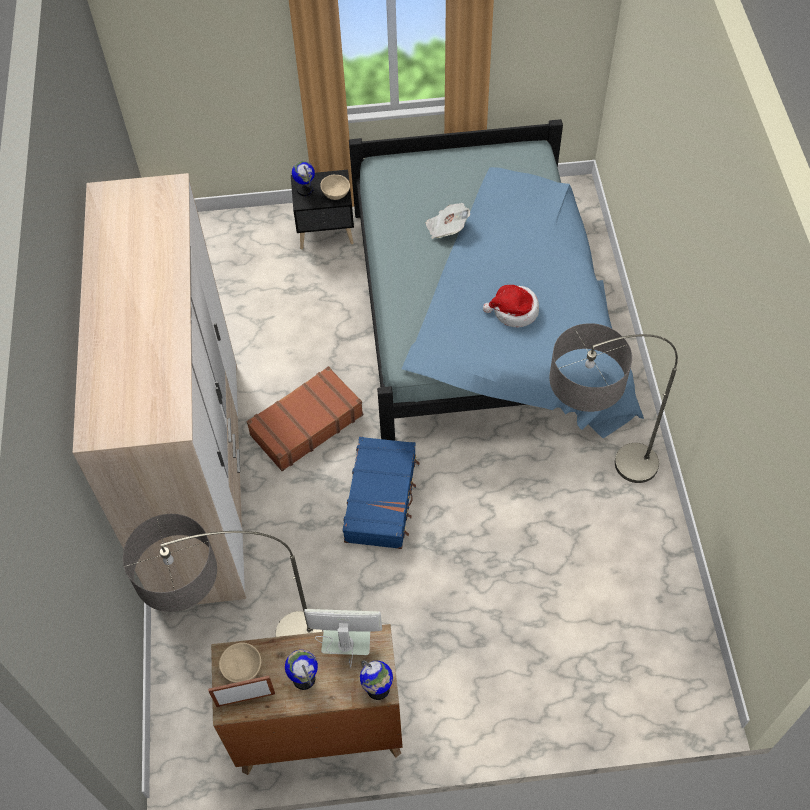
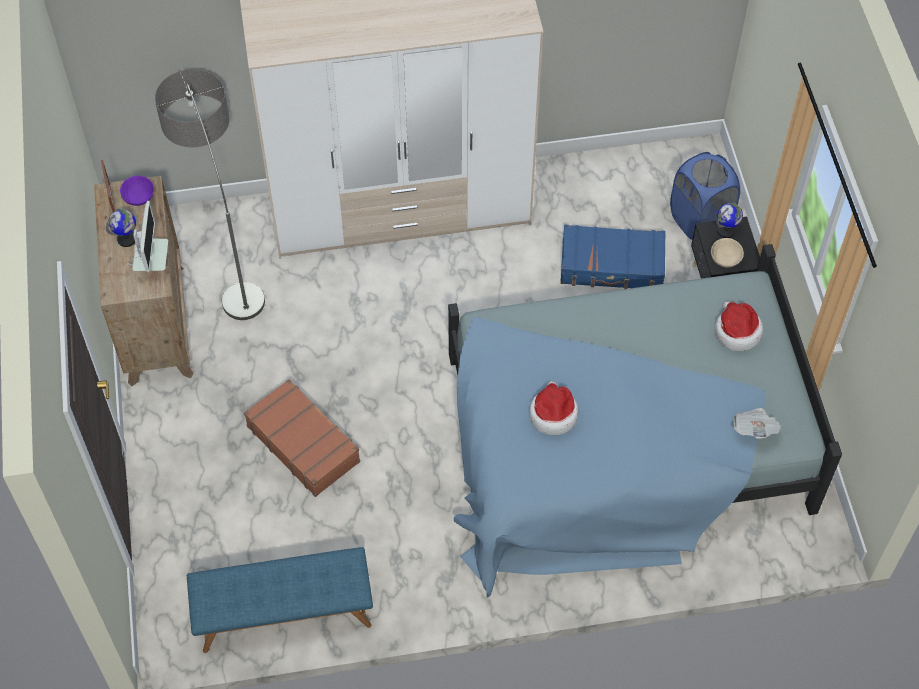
camera: 85 degrees right, 0 degrees up
beige bowl [219,643,261,683] -> purple bowl [120,175,154,206]
brown suitcase [246,366,363,471] -> brown suitcase moved to [244,379,360,497]
blue suitcase [343,437,419,549] -> blue suitcase moved to [560,225,666,289]
globe [360,660,393,700] -> none
newspaper [426,203,470,239] -> newspaper moved to [733,408,781,439]
floor lamp [549,323,678,483] -> none
none -> blue bench [187,547,373,653]
none -> blue laundry basket [670,152,740,240]
none -> hat [715,301,763,351]

